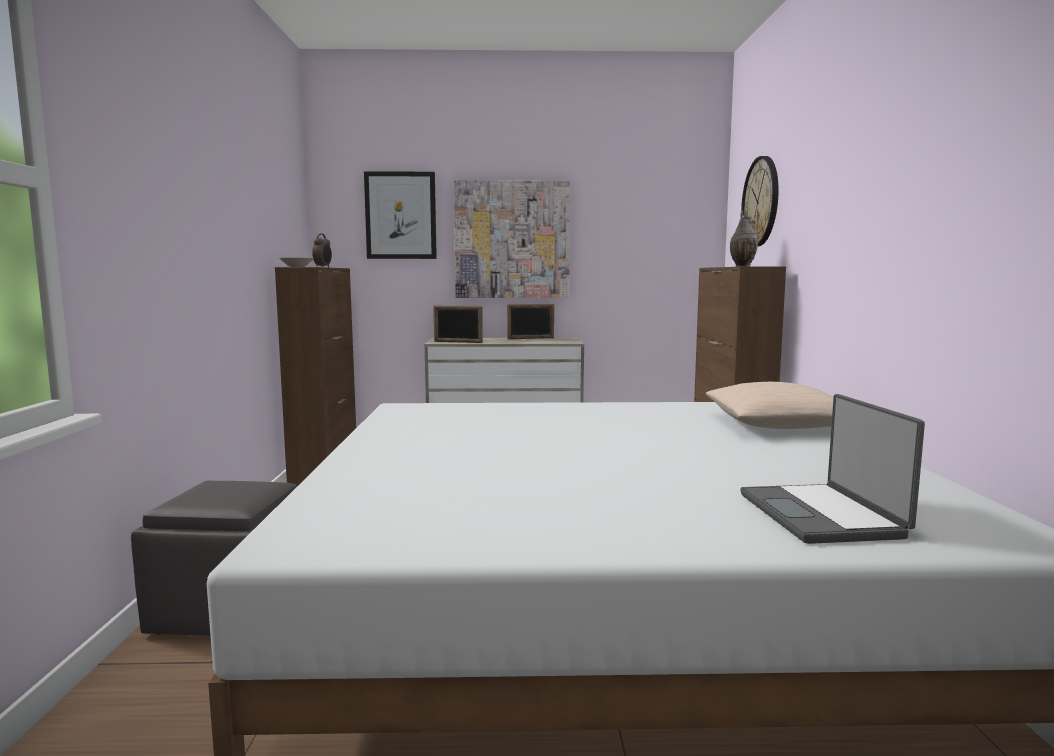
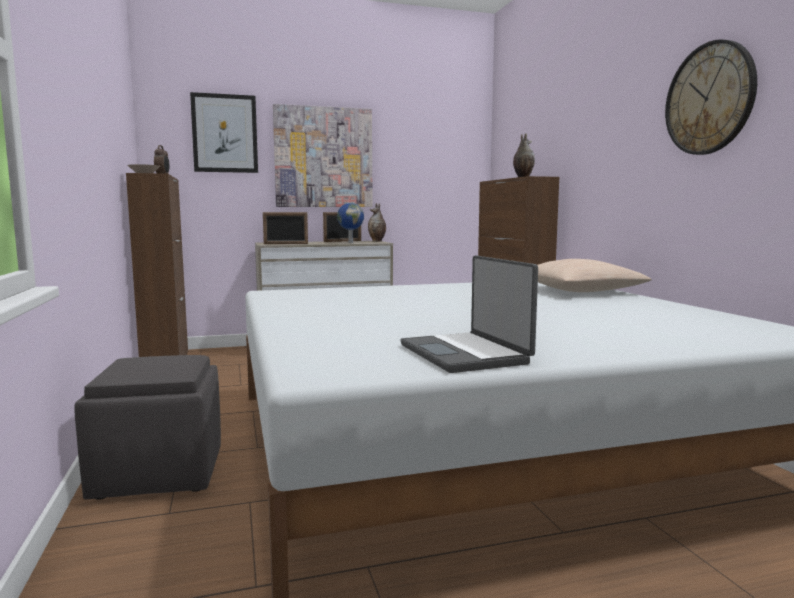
camera: 15 degrees left, 0 degrees up
laptop [740,394,925,544] -> laptop moved to [401,255,538,373]
wall clock [741,156,779,246] -> wall clock moved to [665,39,757,155]
none -> globe [337,203,364,243]
none -> vase [368,203,386,242]

